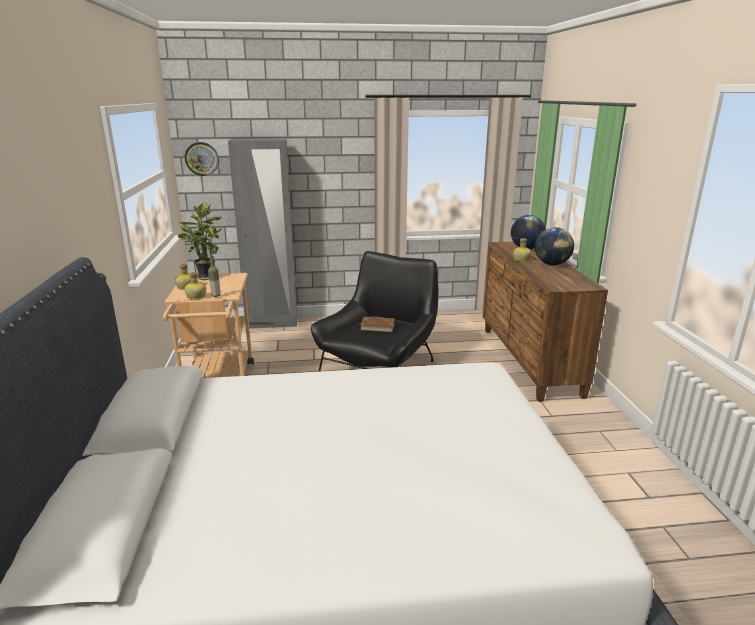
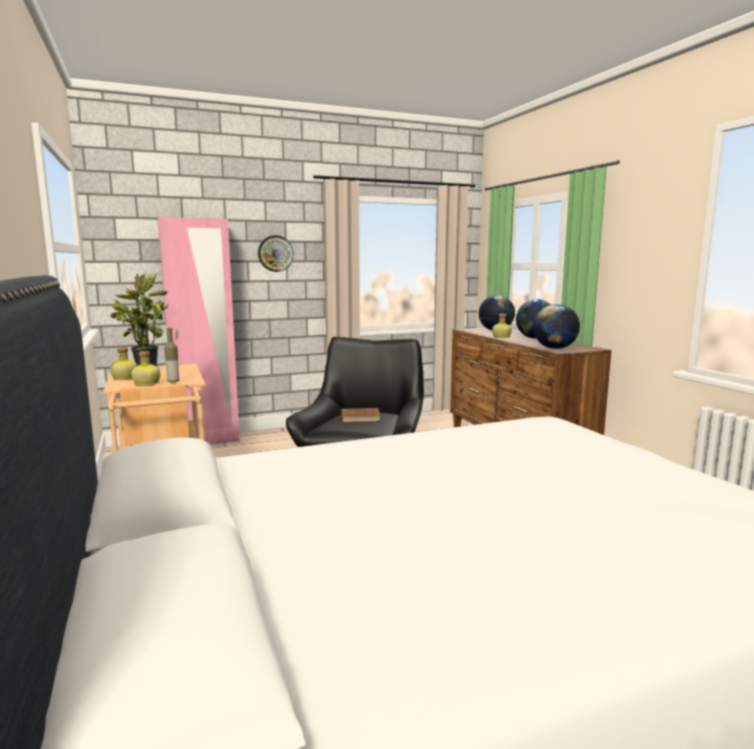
camera: 15 degrees left, 10 degrees down
wall clock [185,142,219,176] -> wall clock moved to [258,235,294,272]
grey wardrobe [228,139,297,329] -> pink wardrobe [158,217,240,445]
none -> globe [533,304,580,349]

